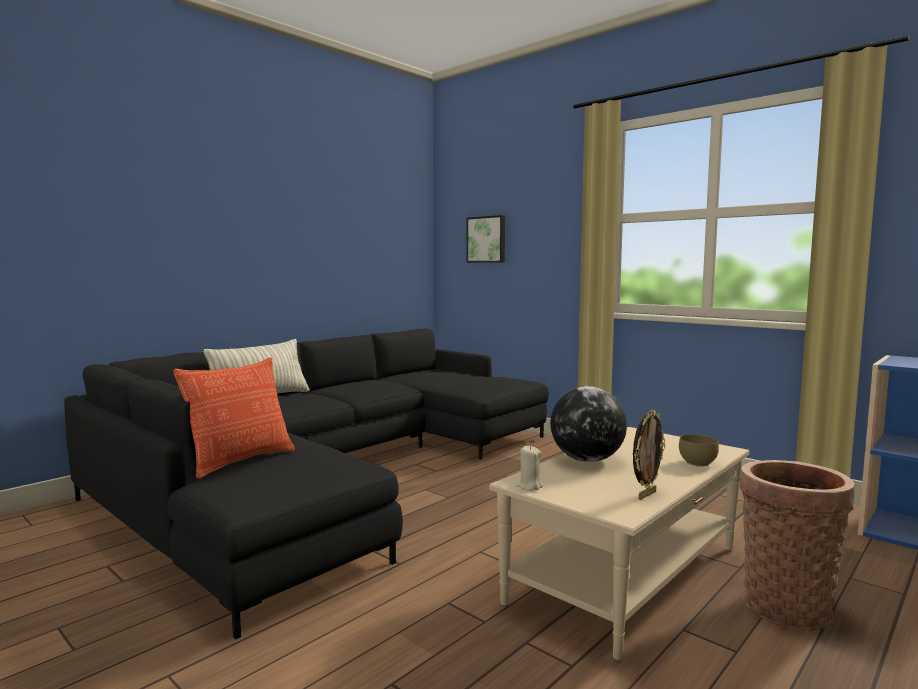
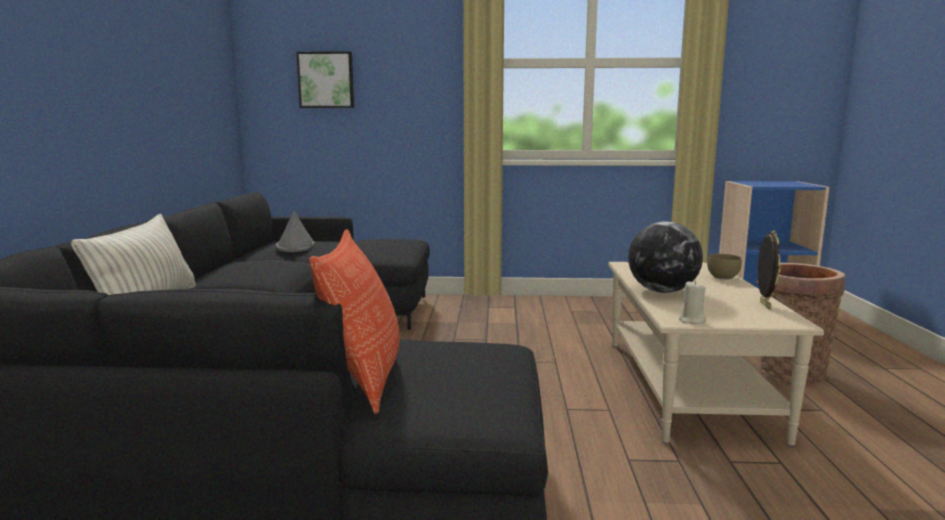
camera: 40 degrees left, 5 degrees up
none -> grey hat [276,211,315,252]

